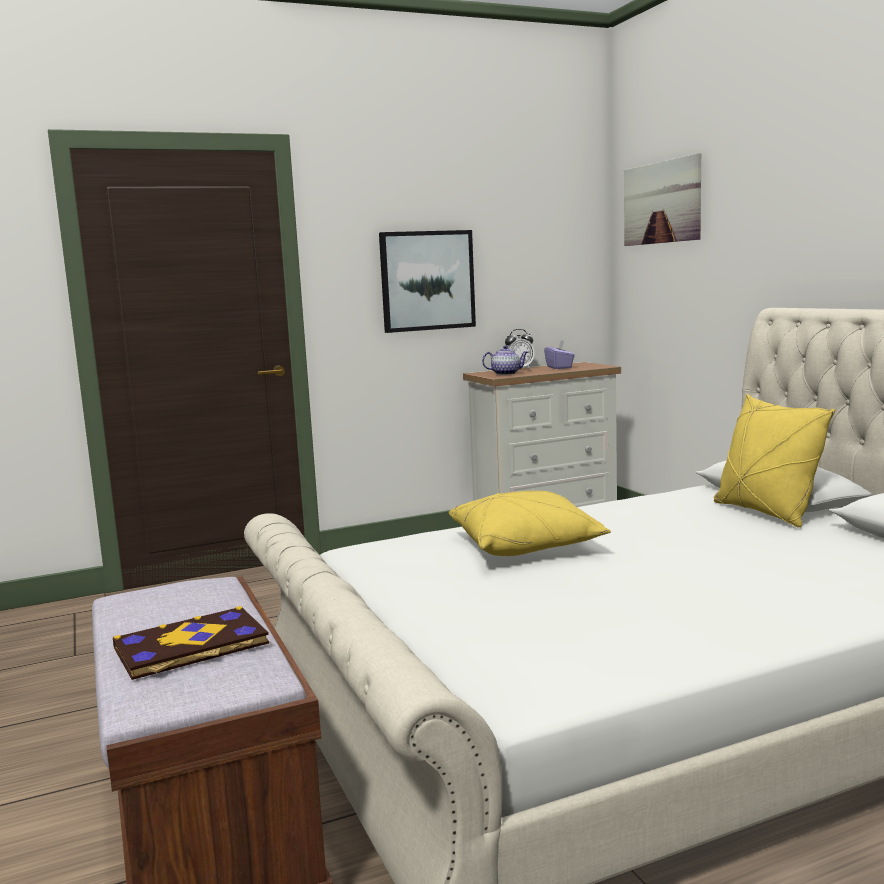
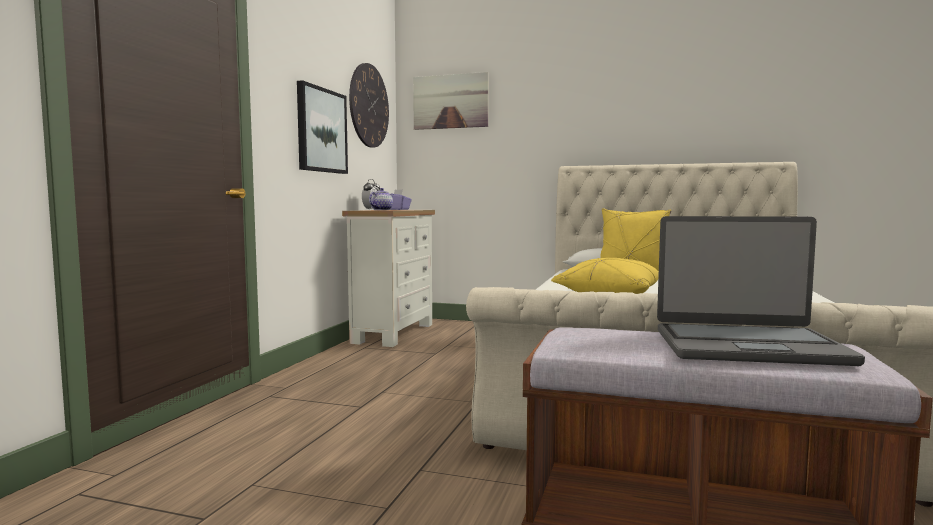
camera: 50 degrees left, 5 degrees down
book [113,606,269,680] -> laptop [657,216,865,366]
none -> wall clock [349,63,389,148]

